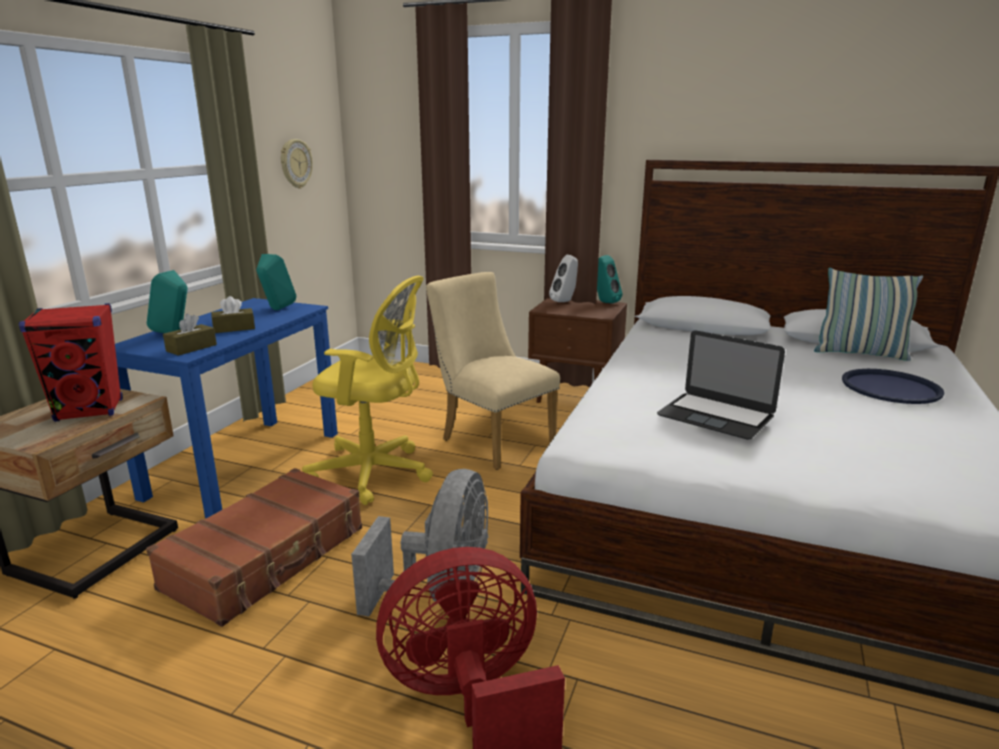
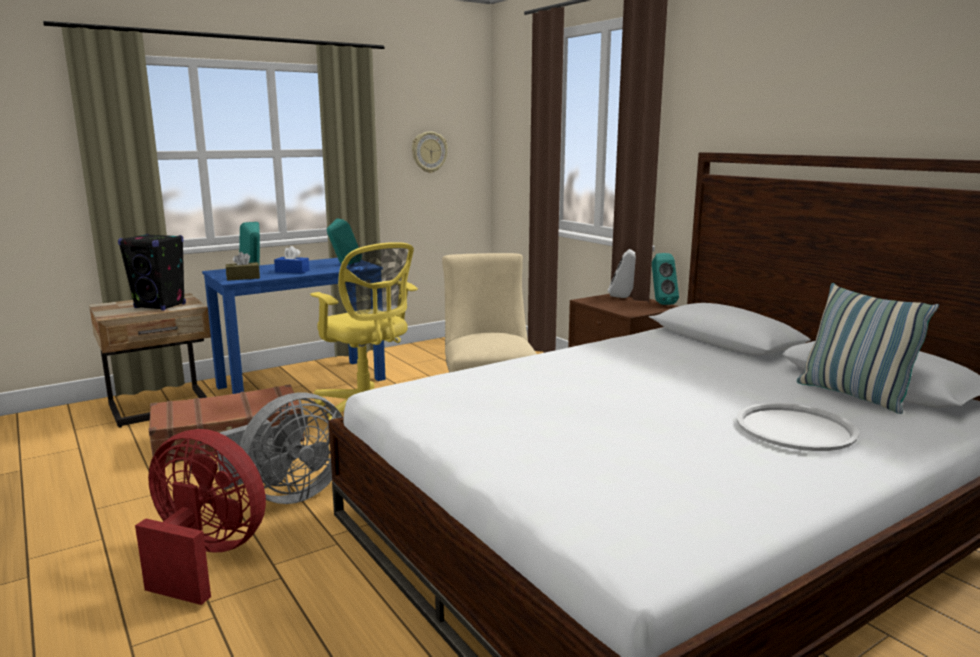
camera: 35 degrees right, 5 degrees down
red speaker [18,303,123,422] -> black speaker [118,234,186,310]
brown tissue box [211,296,255,333] -> blue tissue box [274,246,309,274]
laptop [657,330,785,440] -> none
blue tray [842,369,944,404] -> white tray [737,403,859,451]

